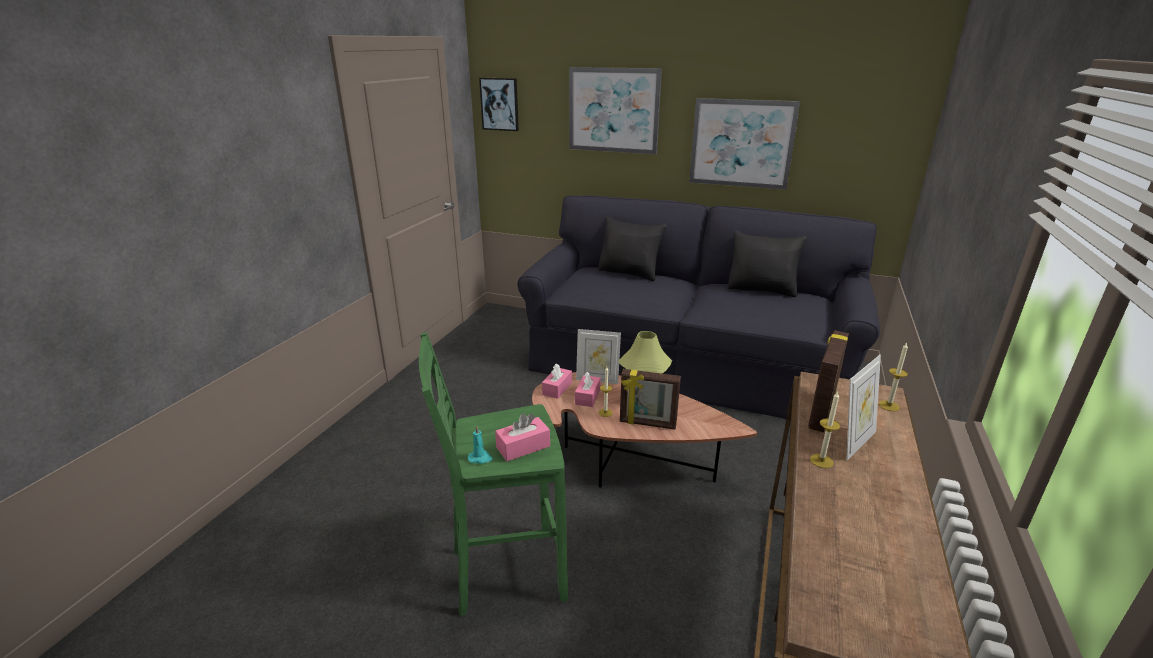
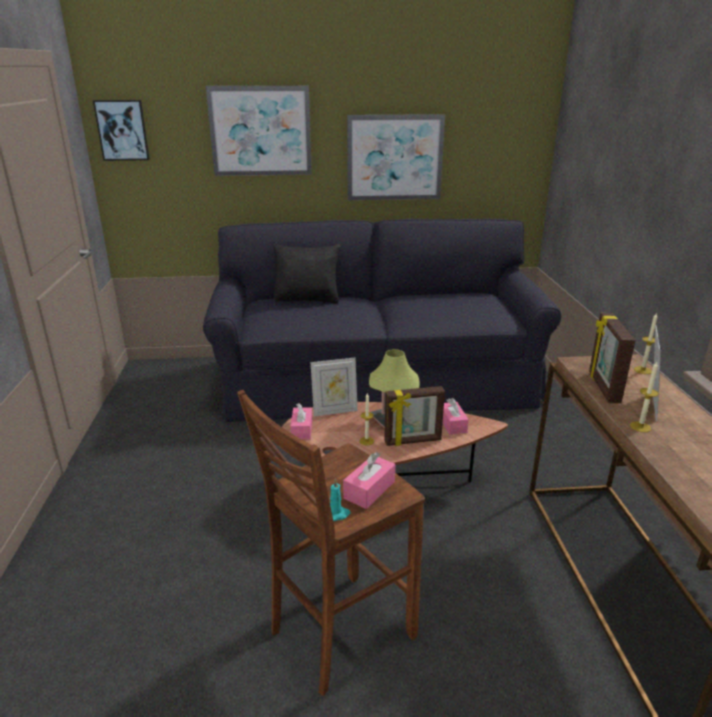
camera: 25 degrees left, 0 degrees up
green stool [419,332,568,616] -> brown stool [237,390,425,696]
pink tissue box [575,371,601,407] -> pink tissue box moved to [443,398,469,434]
black pillow [728,231,807,297] -> none

